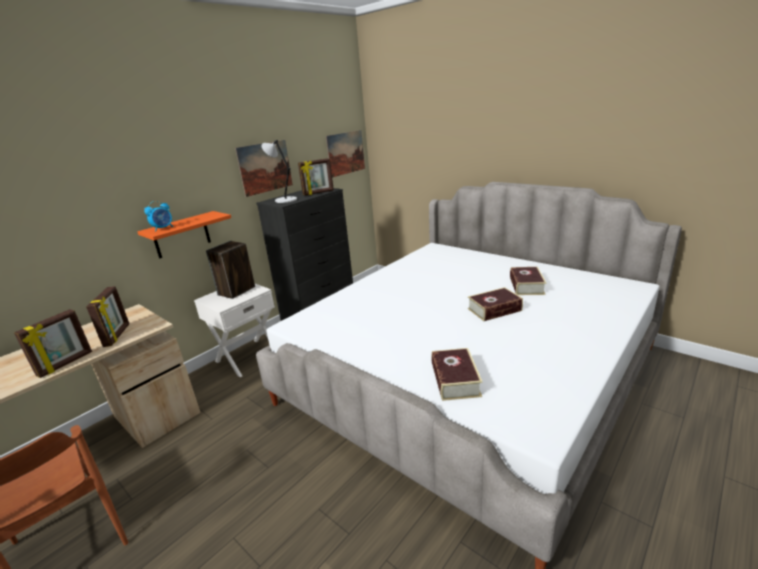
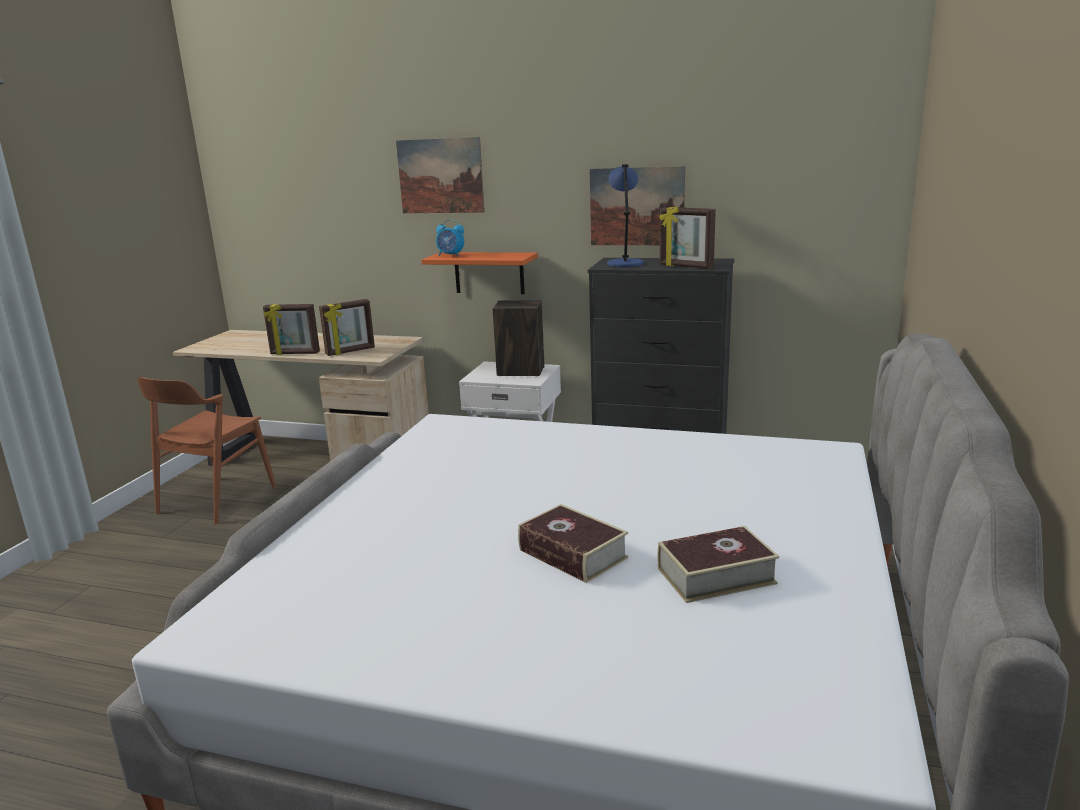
camera: 65 degrees right, 5 degrees down
grey table lamp [261,140,297,203] -> blue table lamp [607,164,644,267]
picture [326,130,365,178] -> picture moved to [396,137,485,213]
book [431,348,483,401] -> none

